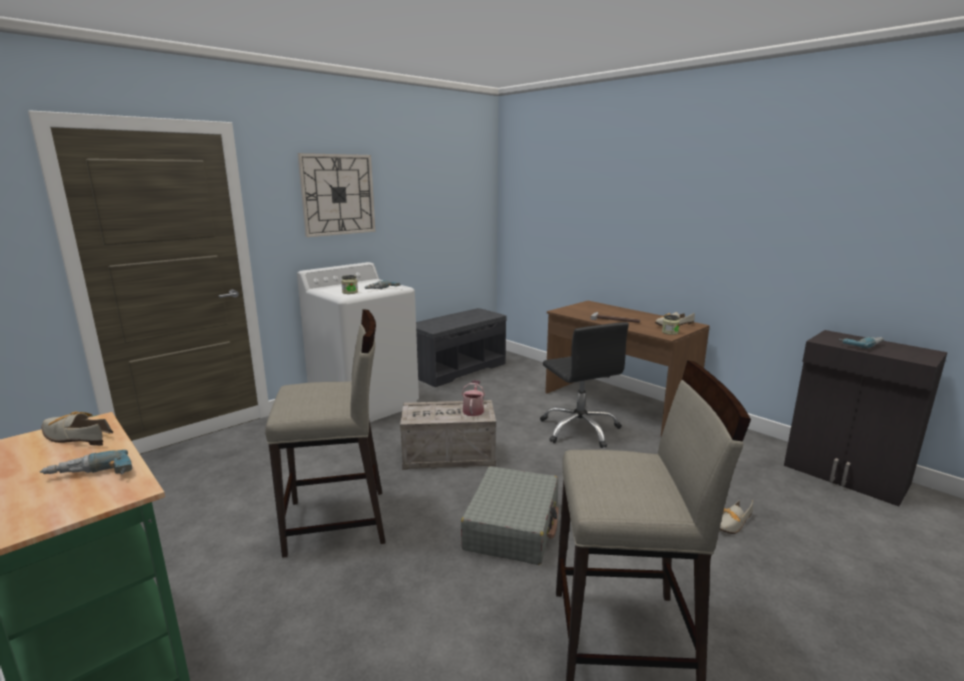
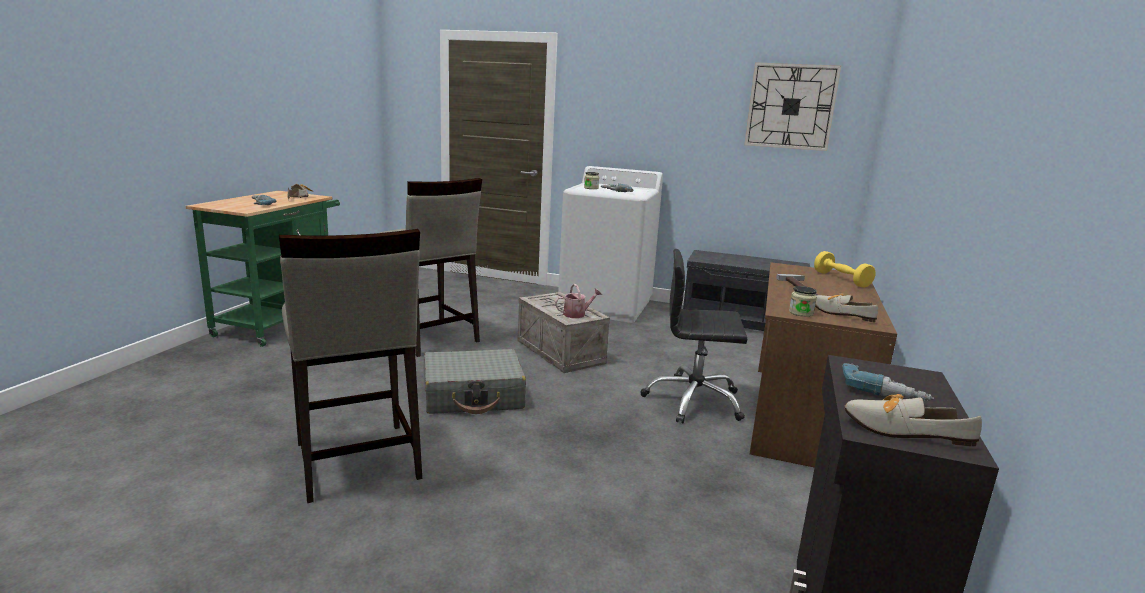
camera: 60 degrees right, 0 degrees up
wall clock [297,153,375,237] -> wall clock moved to [744,62,841,151]
black office chair [540,322,629,448] -> black office chair turned 60 degrees clockwise [641,249,747,424]
shoe [720,500,753,534] -> shoe moved to [845,394,982,447]
none -> yellow dumbbell [814,251,876,288]

